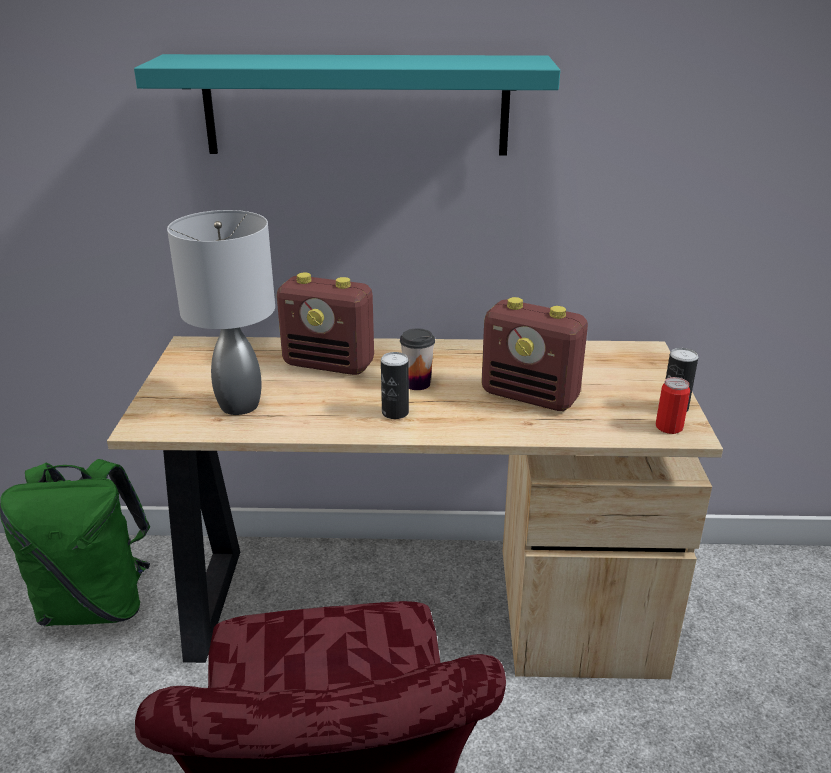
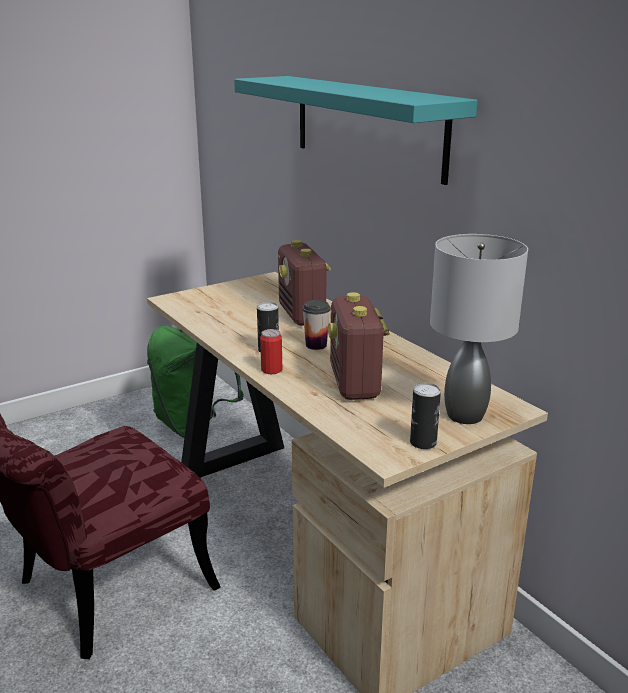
camera: 55 degrees right, 5 degrees down
grey table lamp [167,210,275,415] -> grey table lamp moved to [430,234,528,424]
can [656,377,690,434] -> can moved to [260,329,283,374]

